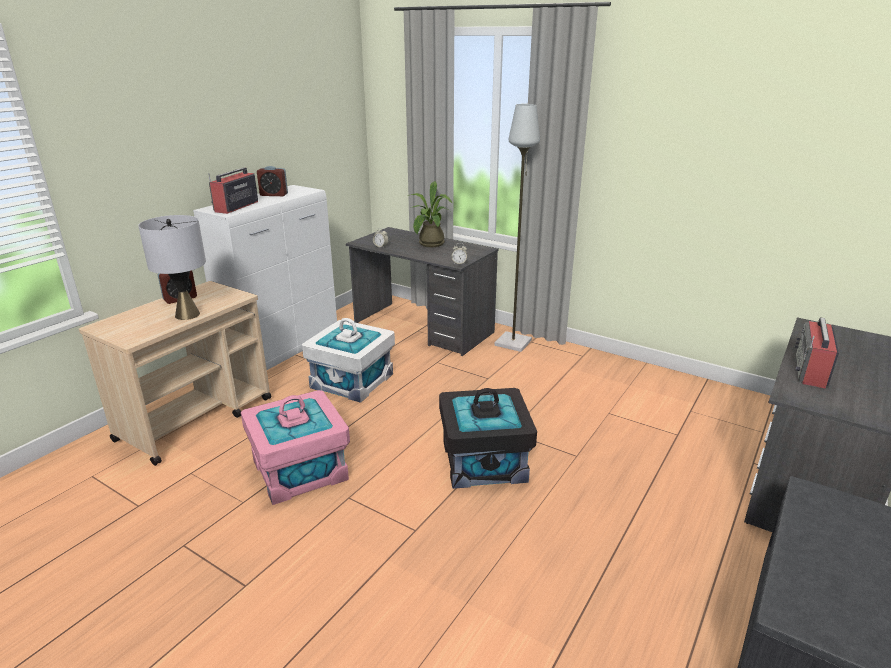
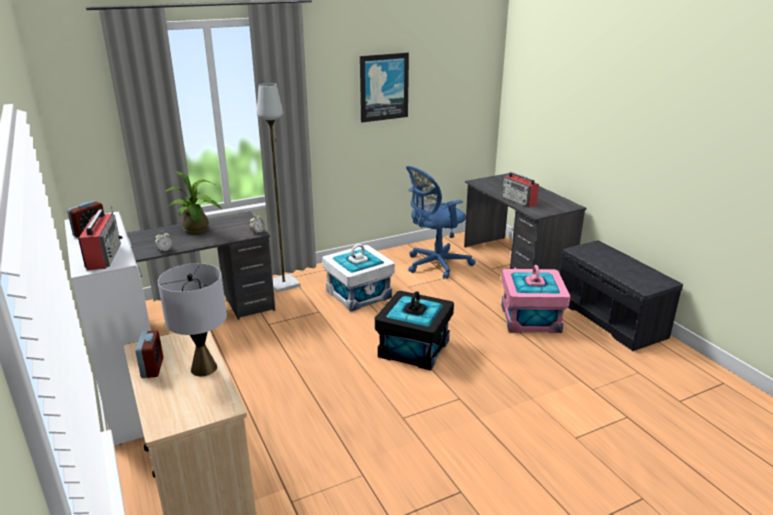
camera: 60 degrees left, 0 degrees up
radio [208,167,258,214] -> radio turned 150 degrees counterclockwise [78,206,123,270]
pink storage box [241,390,350,505] -> pink storage box moved to [501,265,570,333]
white storage box [302,318,395,403] -> white storage box moved to [322,244,395,312]
none -> picture [360,53,409,122]
none -> blue office chair [406,166,476,279]

